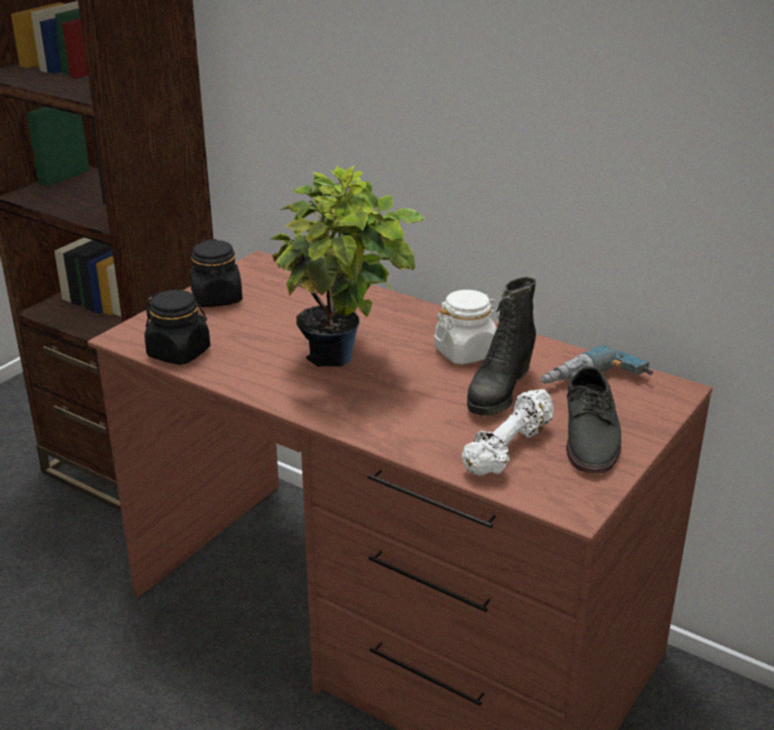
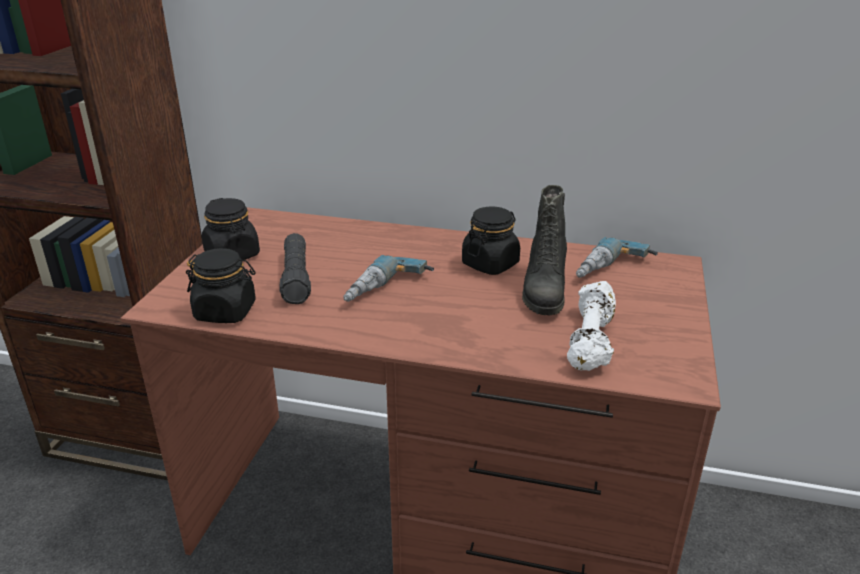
camera: 20 degrees left, 0 degrees up
potted plant [270,166,425,367] -> power drill [343,255,434,302]
white jar [434,290,498,365] -> black jar [462,206,520,275]
grey shoe [566,366,621,474] -> none
none -> black flashlight [279,233,311,304]

